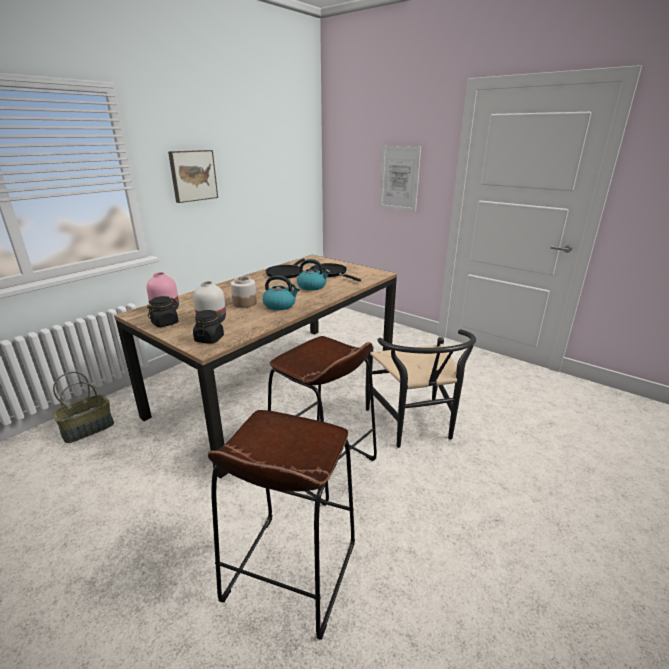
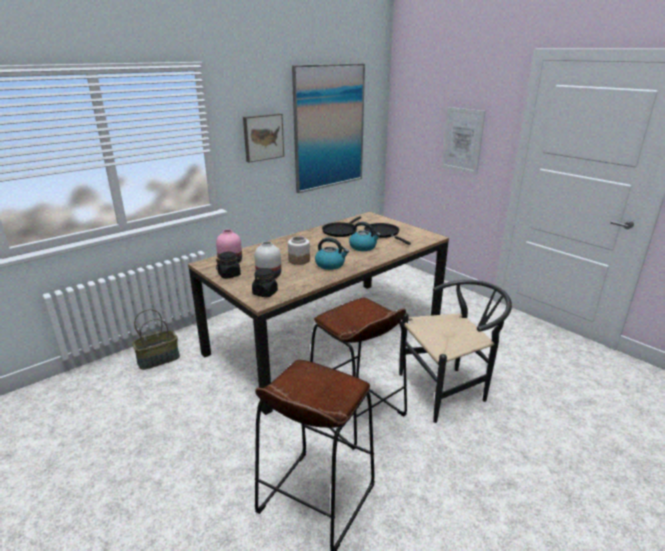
camera: 10 degrees right, 0 degrees up
black chair [366,329,476,448] -> black chair turned 105 degrees counterclockwise [399,280,512,423]
none -> picture [292,63,365,193]

